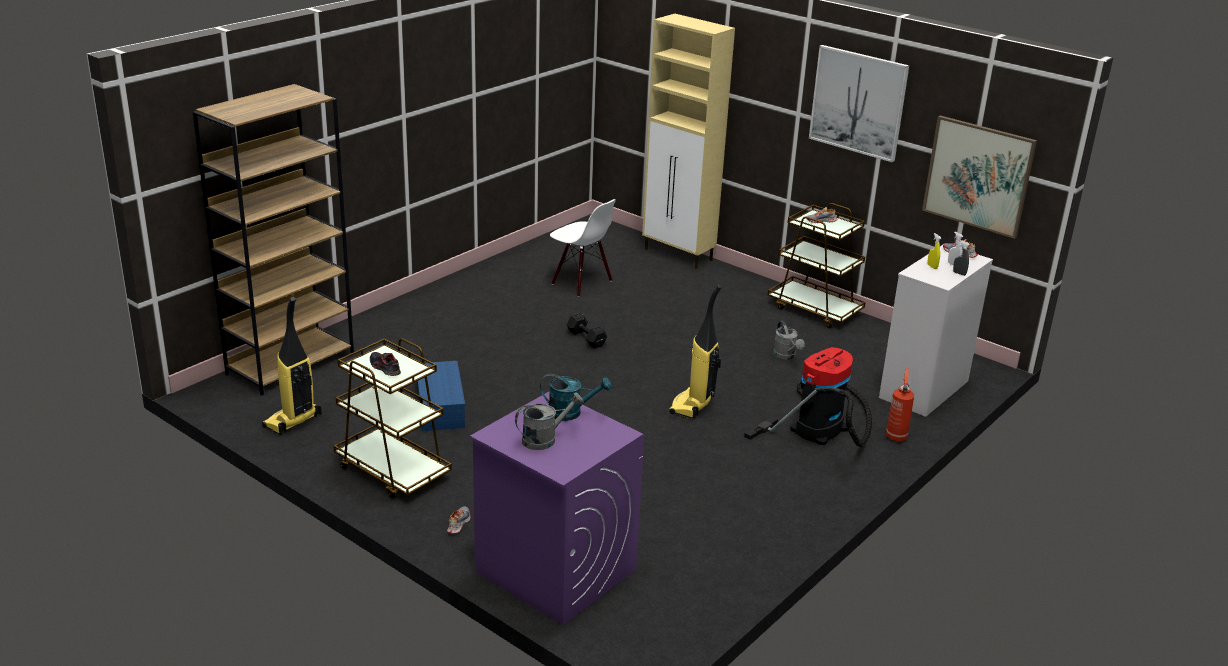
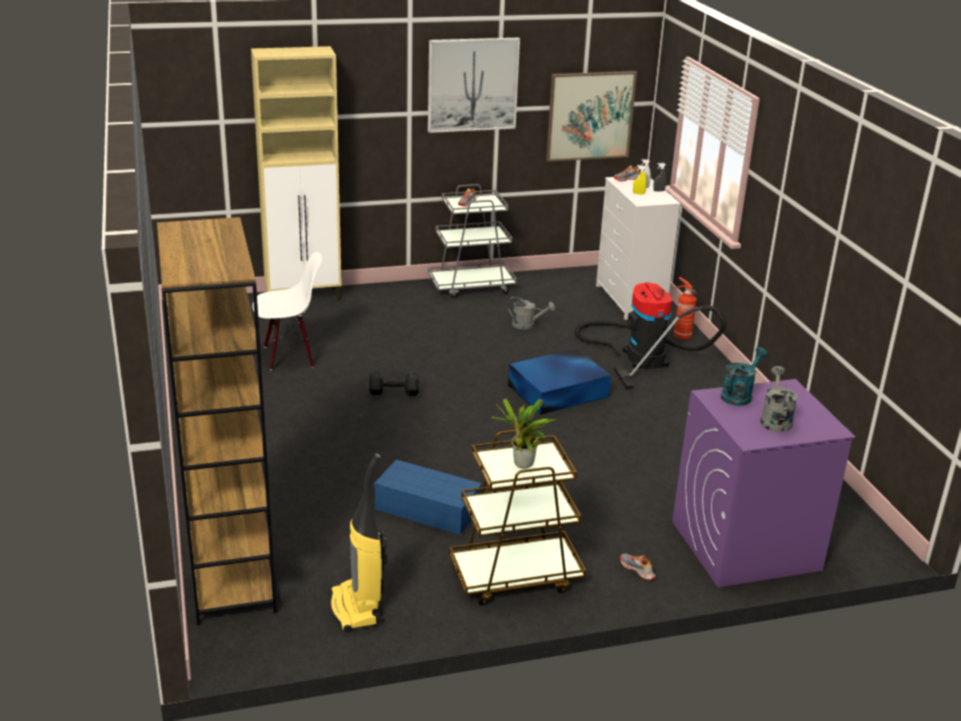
camera: 55 degrees left, 0 degrees up
shoe [370,352,401,376] -> potted plant [492,399,557,469]
vacuum cleaner [669,285,722,419] -> blue storage box [508,348,611,415]
brown cart [768,203,866,329] -> grey cart [428,184,517,298]

